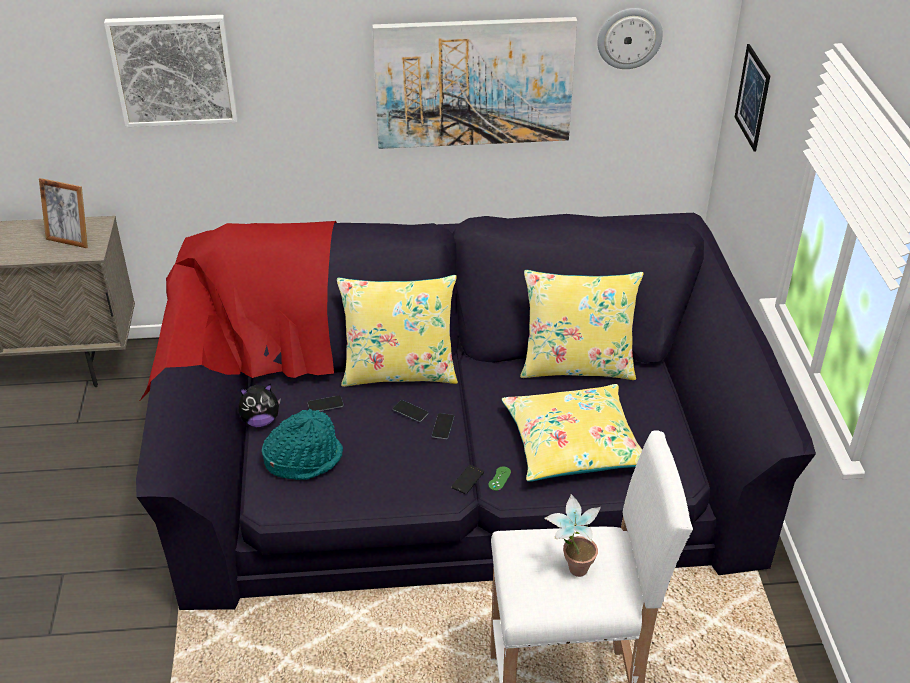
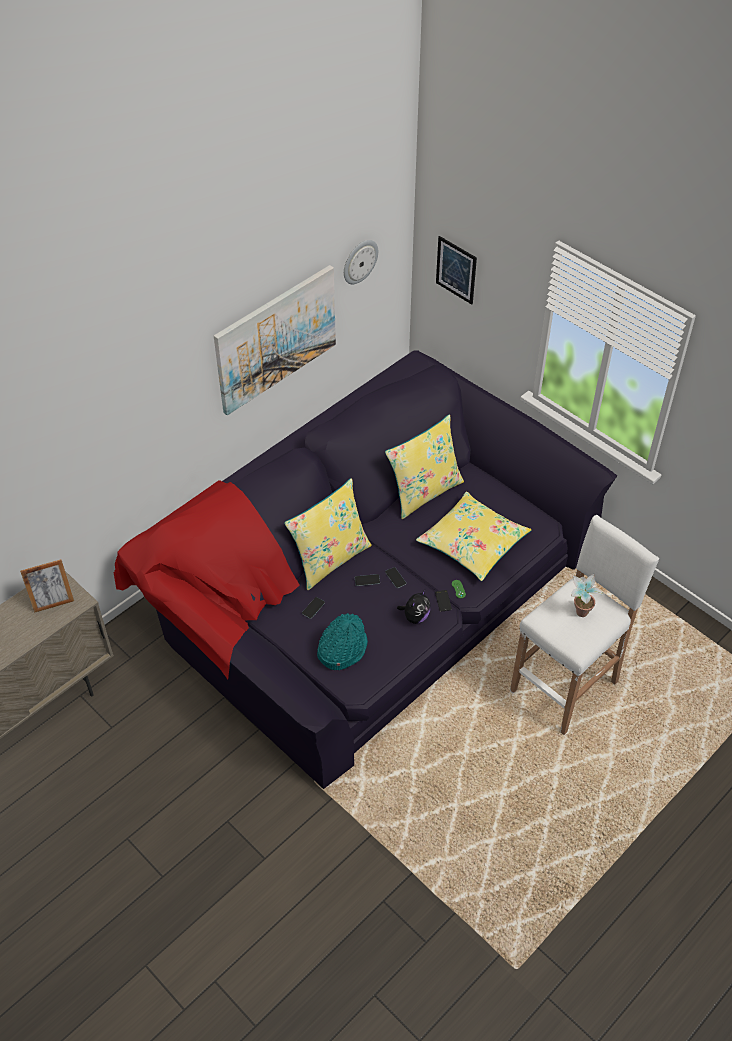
camera: 40 degrees left, 10 degrees up
picture [104,15,238,127] -> none
plush toy [239,384,281,427] -> plush toy moved to [397,590,431,624]

